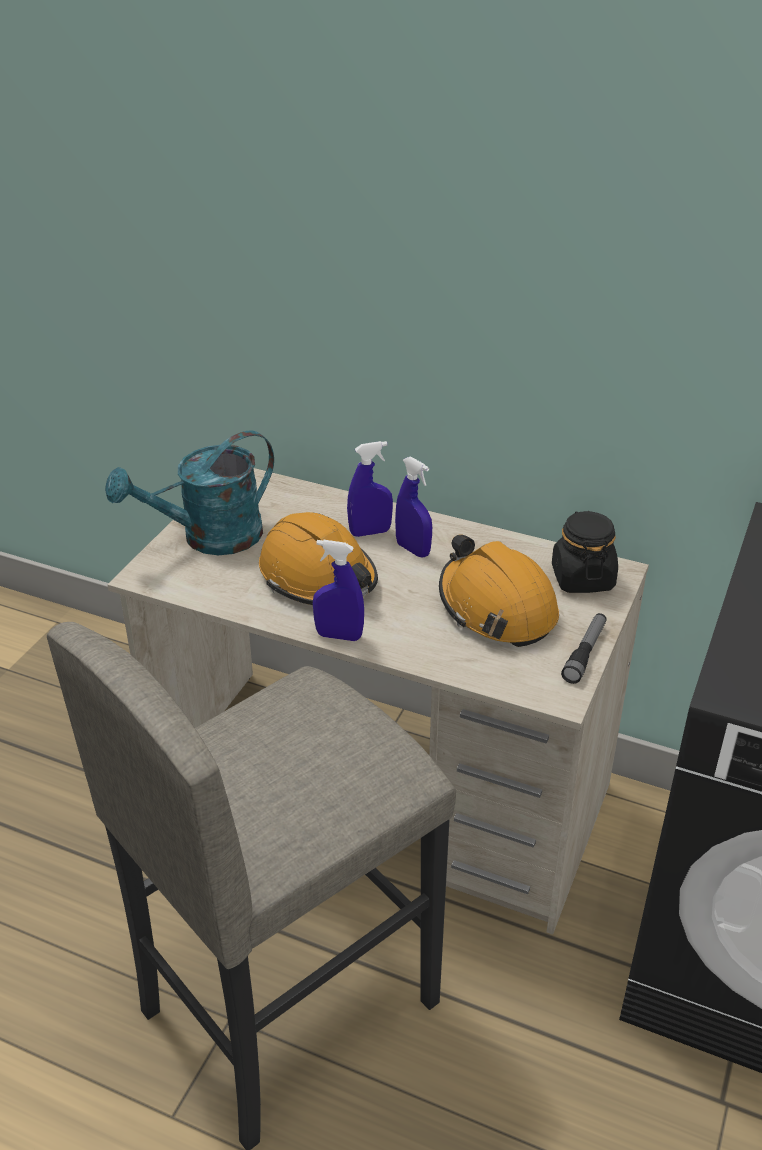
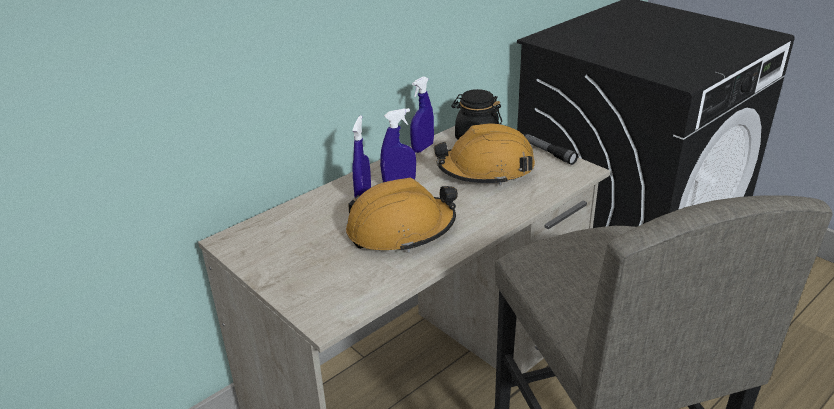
camera: 65 degrees left, 5 degrees down
turquoise watering can [105,430,274,555] -> none
blue spray bottle [313,540,364,641] -> blue spray bottle moved to [410,76,434,153]

